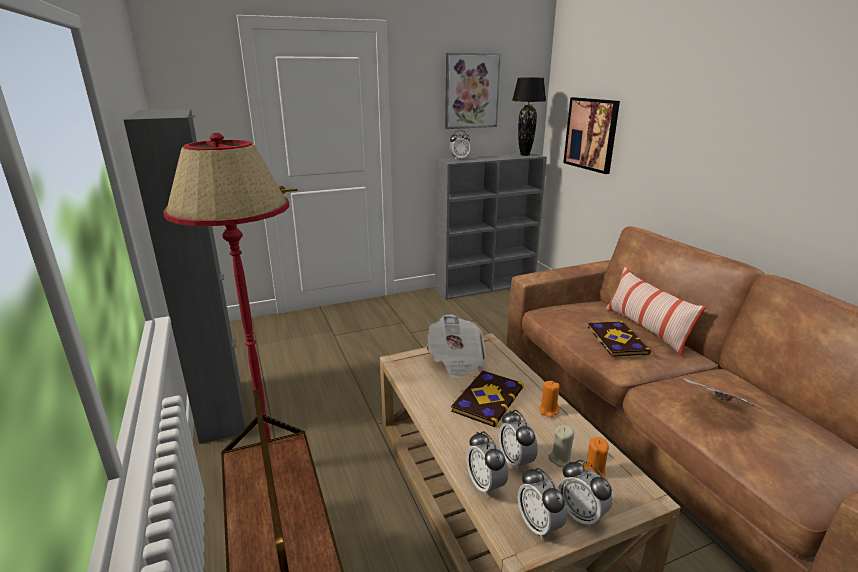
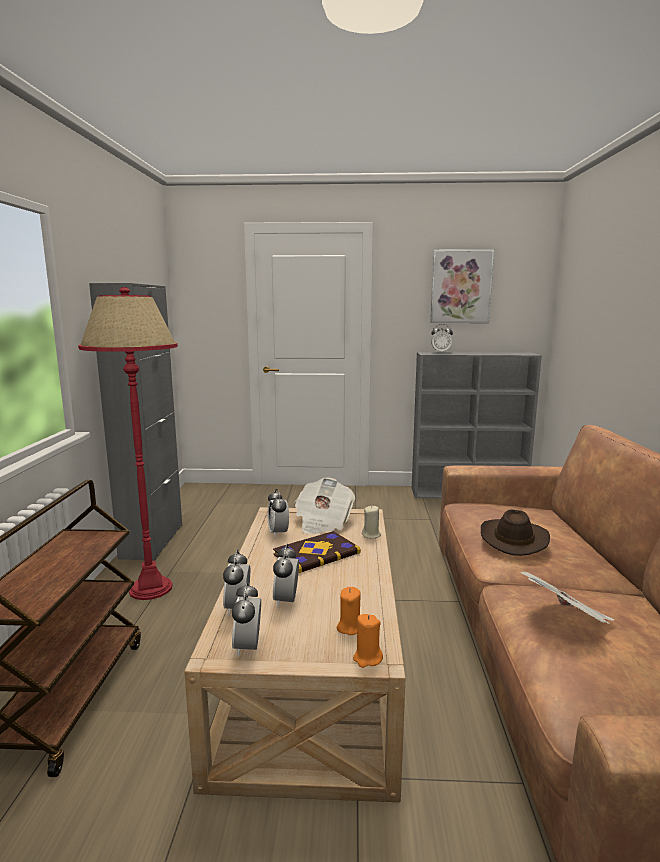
camera: 25 degrees right, 10 degrees down
black table lamp [512,78,546,156] -> none
orange candle [539,381,559,418] -> orange candle moved to [353,614,383,668]
beige candle [549,425,574,467] -> beige candle moved to [362,506,381,539]
alarm clock [558,460,612,529] -> alarm clock moved to [268,489,289,537]
picture [563,97,620,174] -> none
book [588,321,651,357] -> brown hat [481,509,550,556]
pillow [606,267,706,355] -> none

